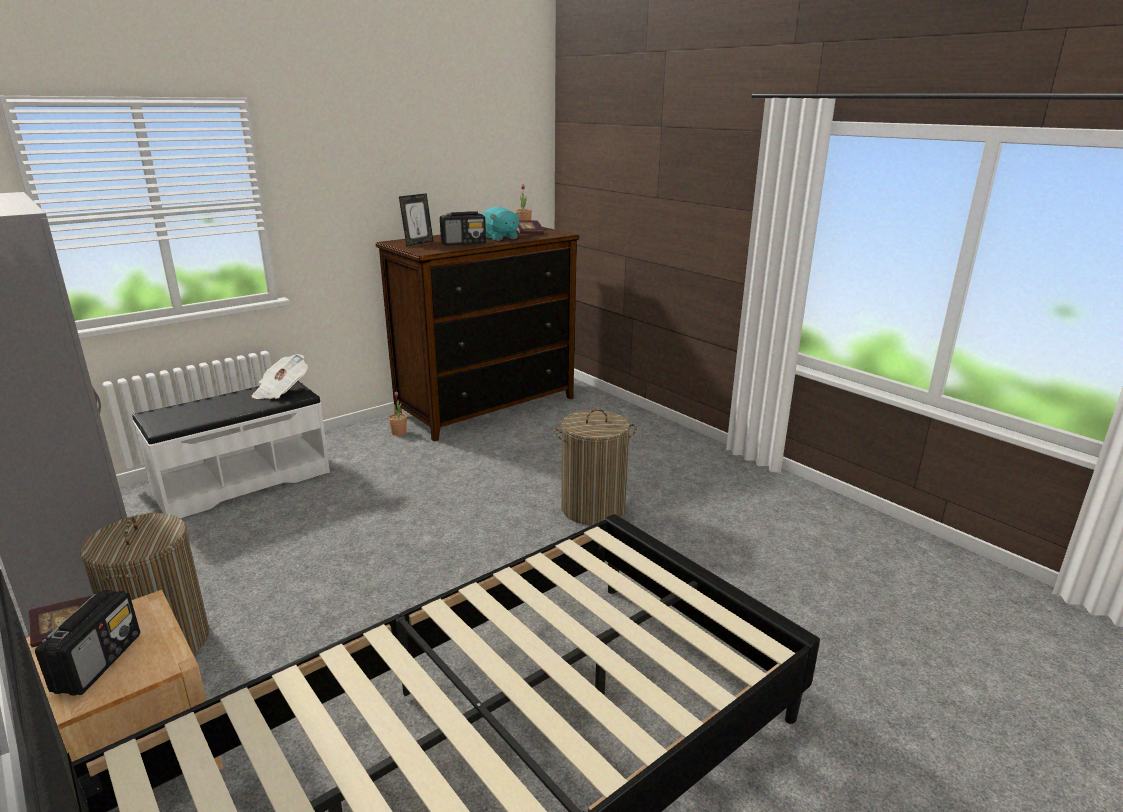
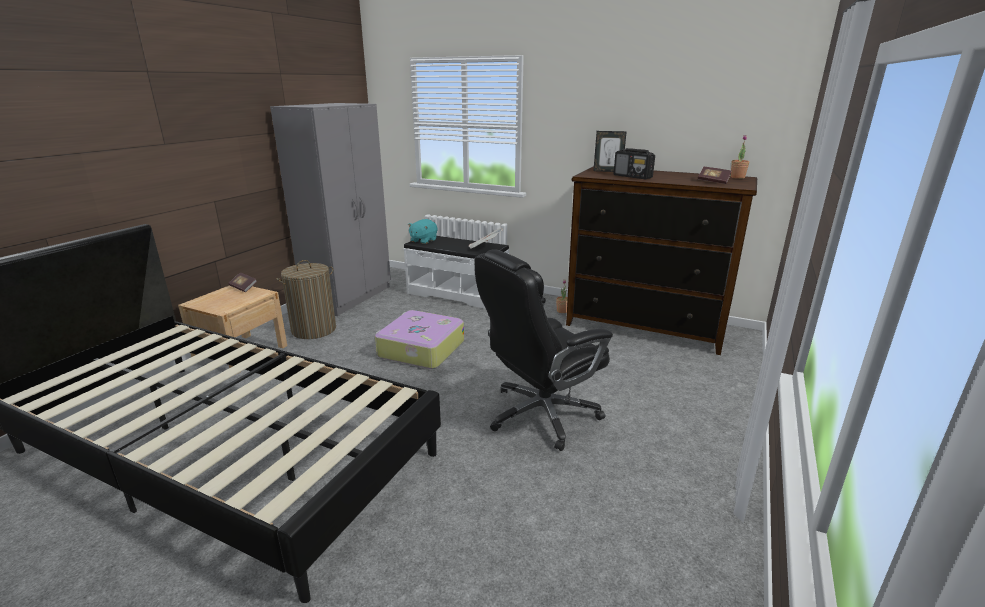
camera: 65 degrees right, 0 degrees up
radio [35,590,140,696] -> none
turquoise plush toy [482,207,520,241] -> turquoise plush toy moved to [408,219,437,244]
laundry basket [554,409,637,525] -> black office chair [475,249,613,451]
none -> suitcase [375,310,464,369]

